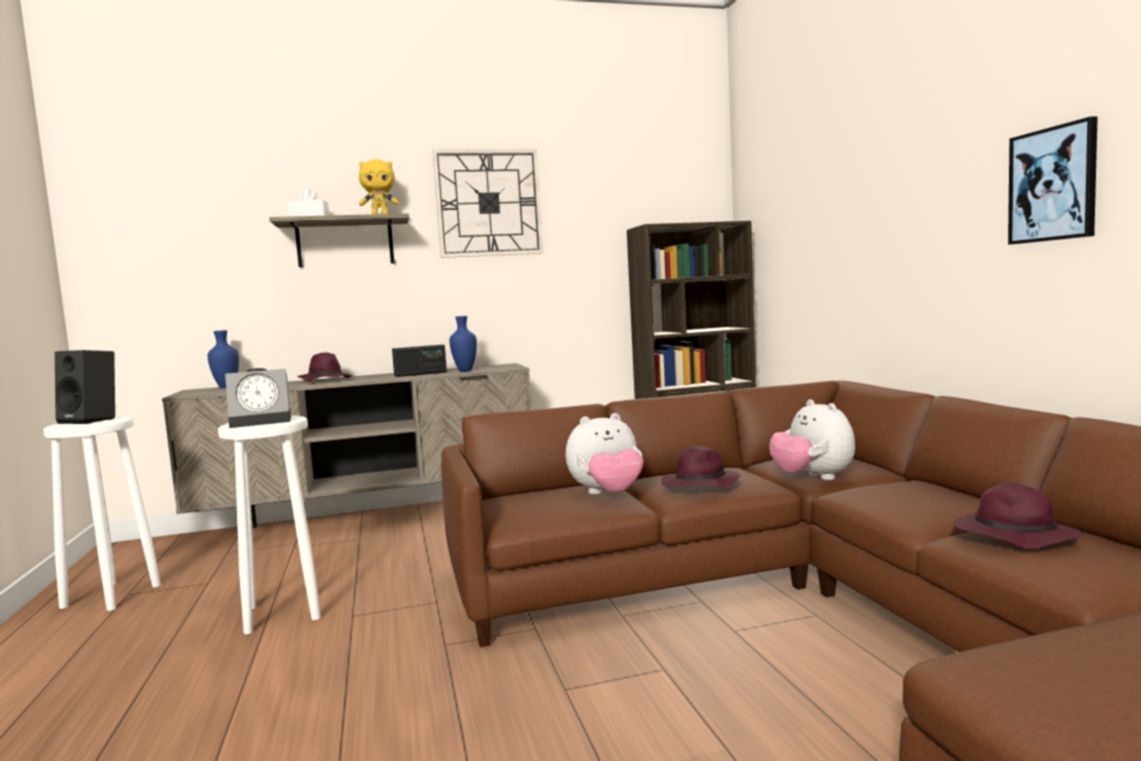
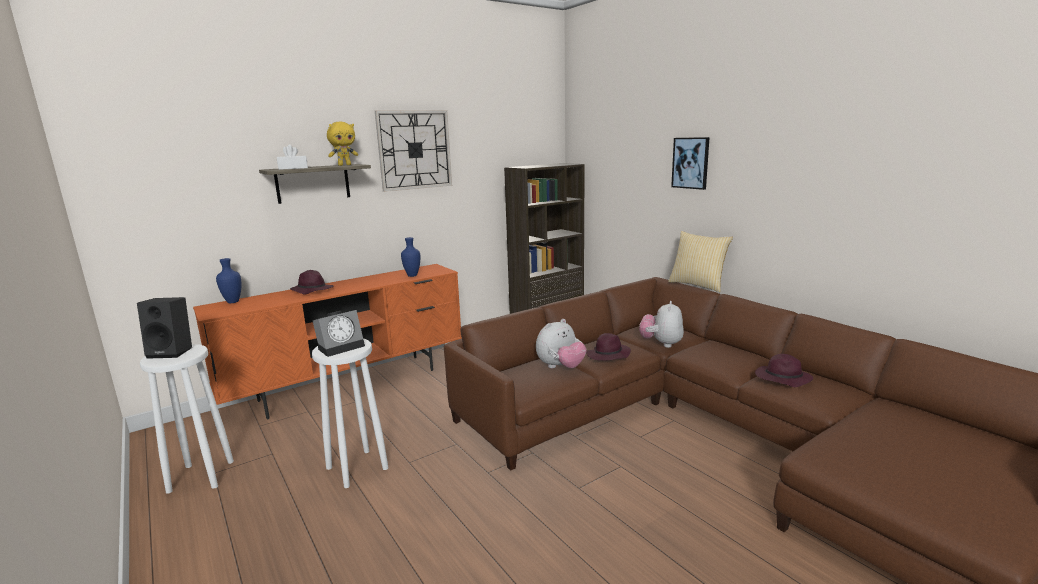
camera: 20 degrees left, 10 degrees up
beige tv stand [162,363,532,528] -> orange tv stand [193,264,462,420]
radio [392,345,447,377] -> none
plush toy [769,399,855,480] -> plush toy turned 60 degrees clockwise [639,301,684,348]
picture [1008,117,1098,245] -> picture moved to [671,137,710,190]
none -> pillow [668,231,733,292]

